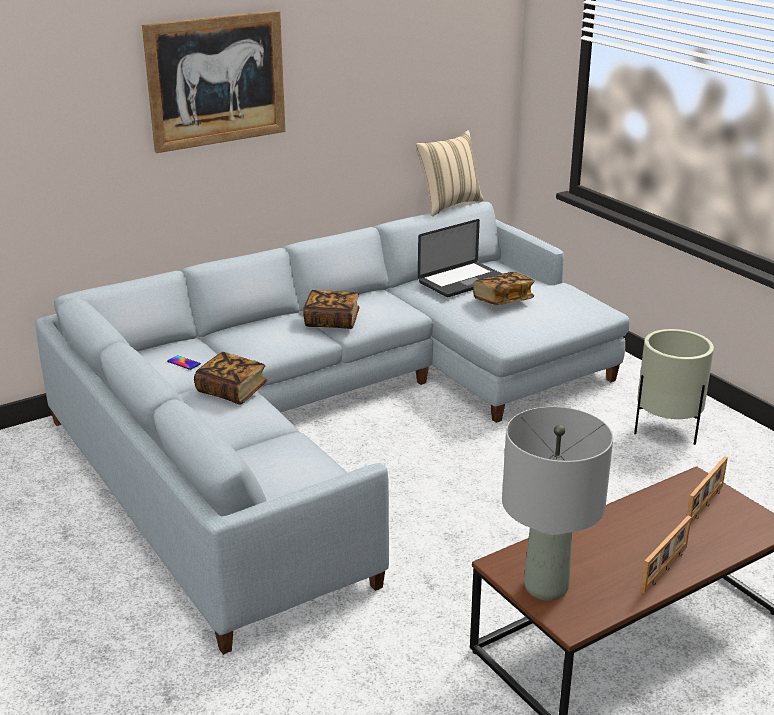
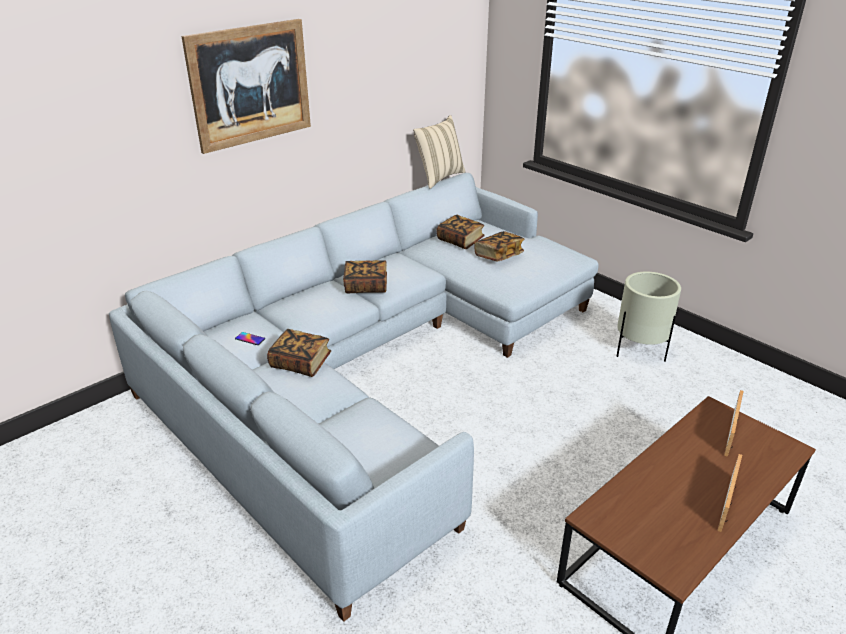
camera: 10 degrees left, 5 degrees up
laptop [418,219,502,297] -> book [436,215,485,249]
grey table lamp [502,407,613,601] -> none

